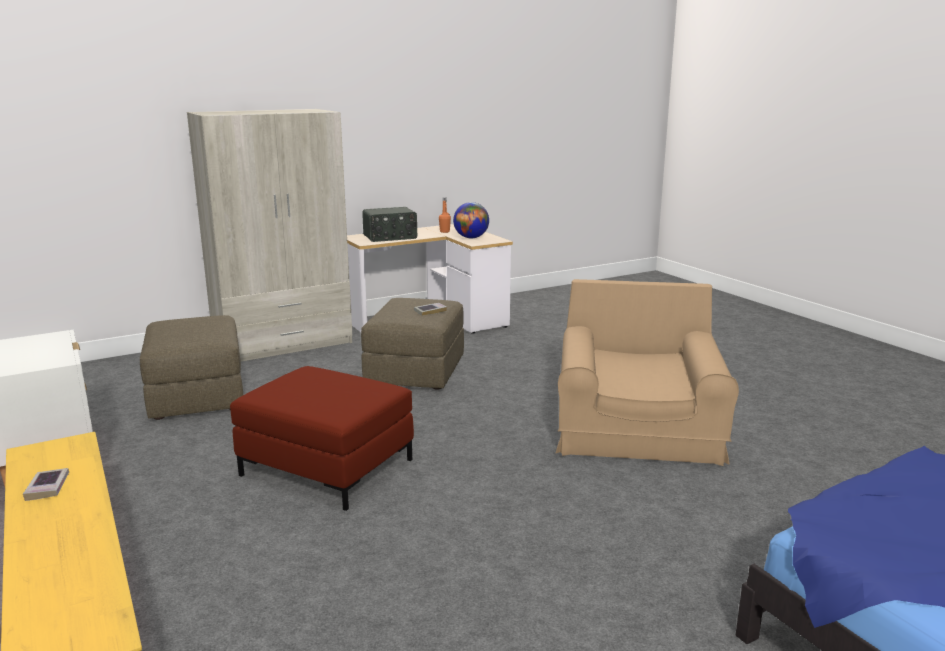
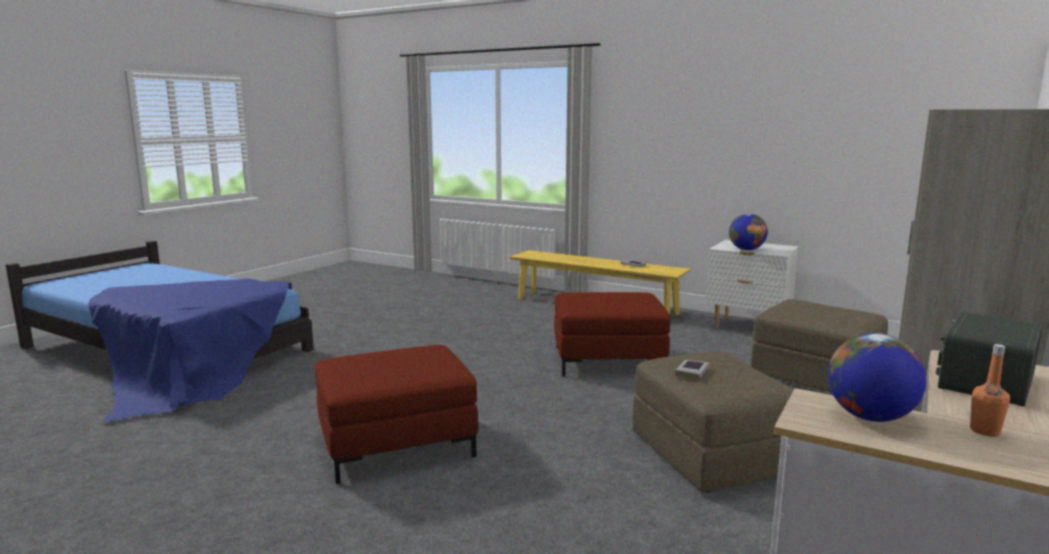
camera: 150 degrees right, 5 degrees down
brown armchair [555,279,739,466] -> red ottoman [315,345,478,484]
none -> globe [729,214,768,250]

